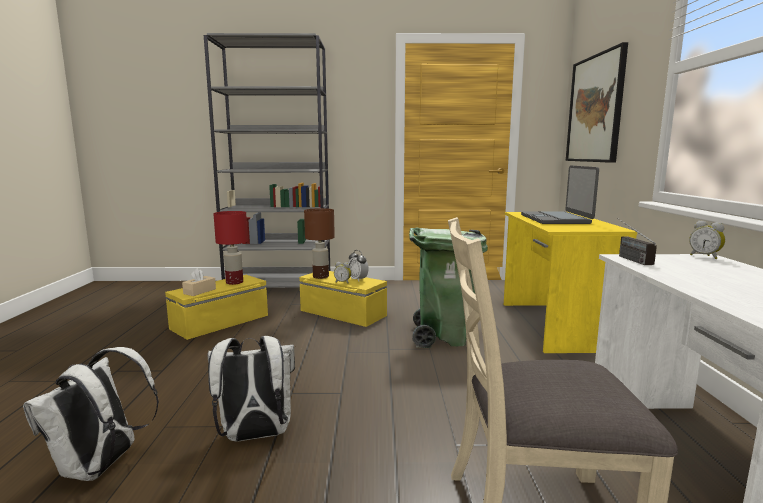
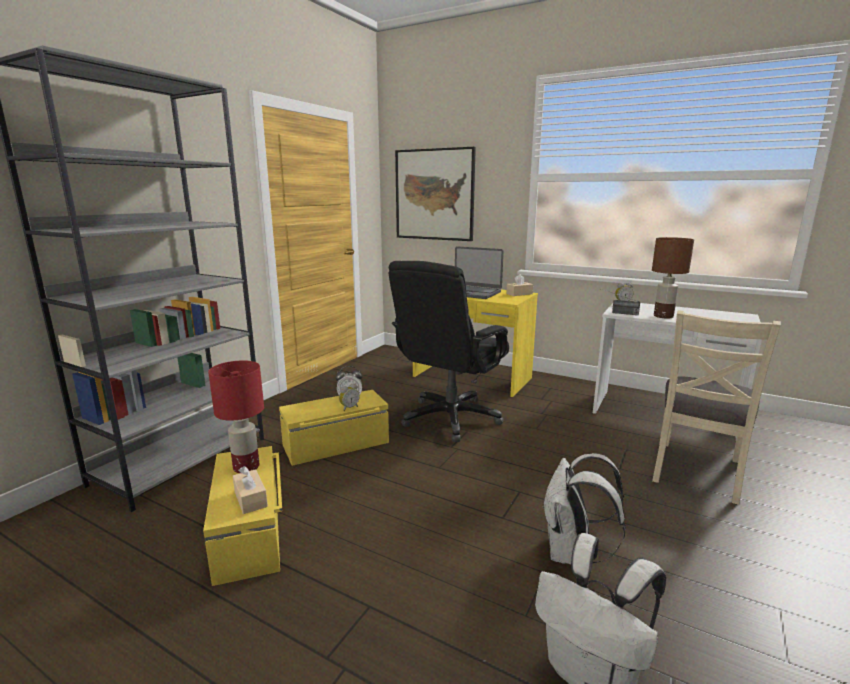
camera: 60 degrees left, 5 degrees up
brown table lamp [304,208,335,279] -> brown table lamp moved to [652,237,694,319]
green trash can [409,227,488,348] -> black office chair [388,261,509,442]
none -> beige tissue box [506,274,533,296]

